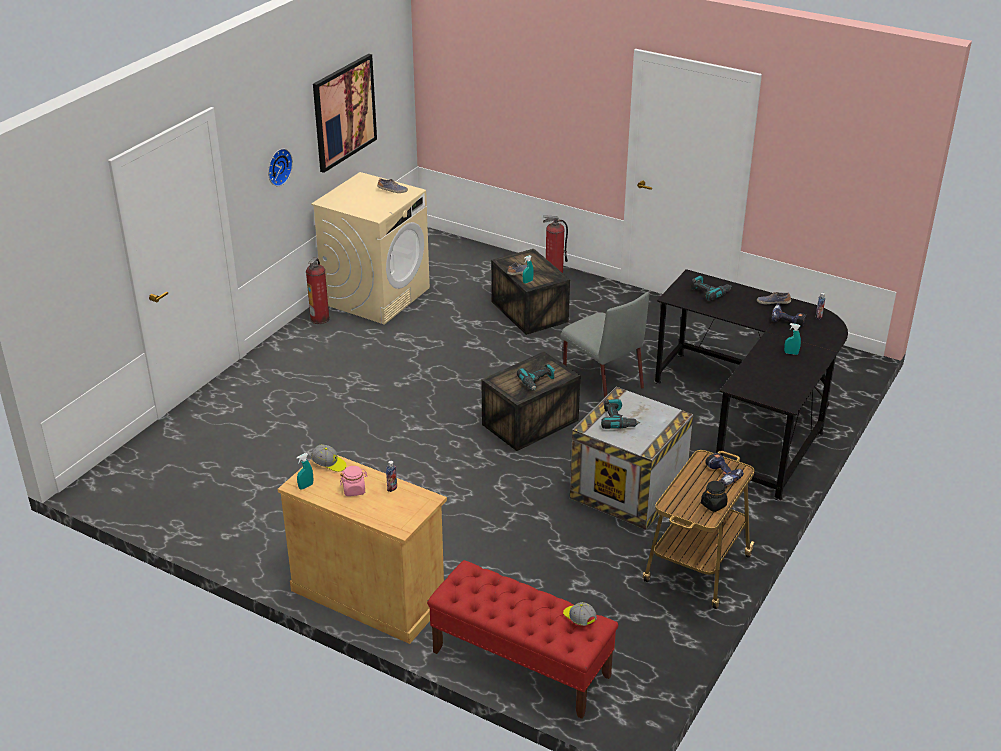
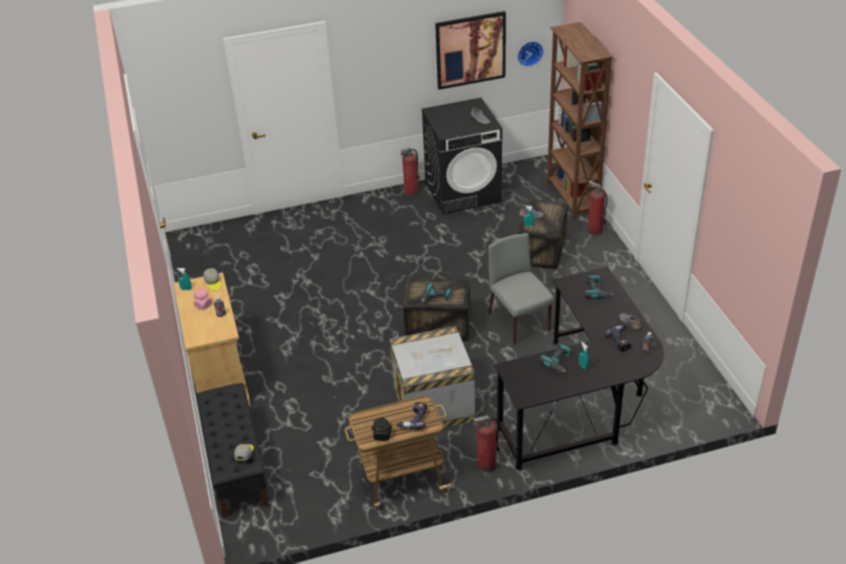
camera: 45 degrees right, 5 degrees up
wall clock [268,149,293,186] -> wall clock moved to [518,41,543,67]
beige washing machine [311,172,430,324] -> black washing machine [421,98,502,214]
red bench [427,560,618,719] -> black bench [196,383,269,518]
grey chair [561,292,649,398] -> grey chair turned 150 degrees clockwise [488,233,554,345]
power drill [601,399,640,429] -> power drill moved to [539,344,571,373]
none -> fire extinguisher [473,415,500,473]
none -> brown bookcase [547,22,613,220]

